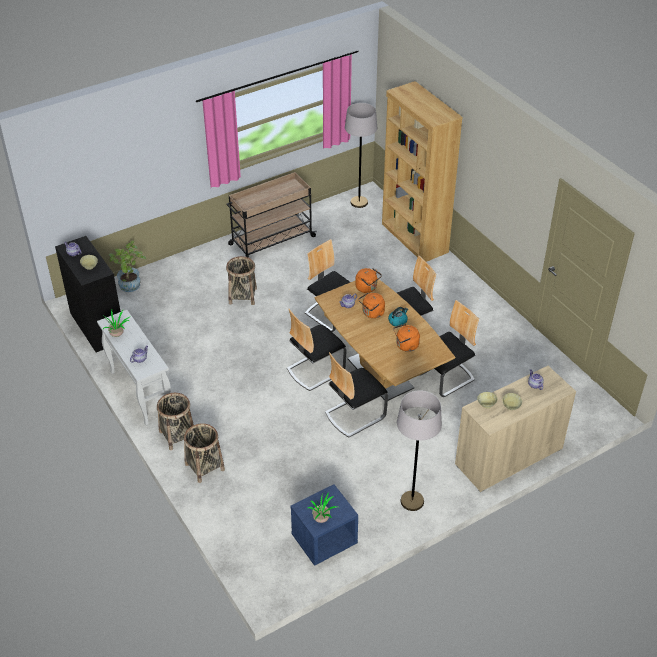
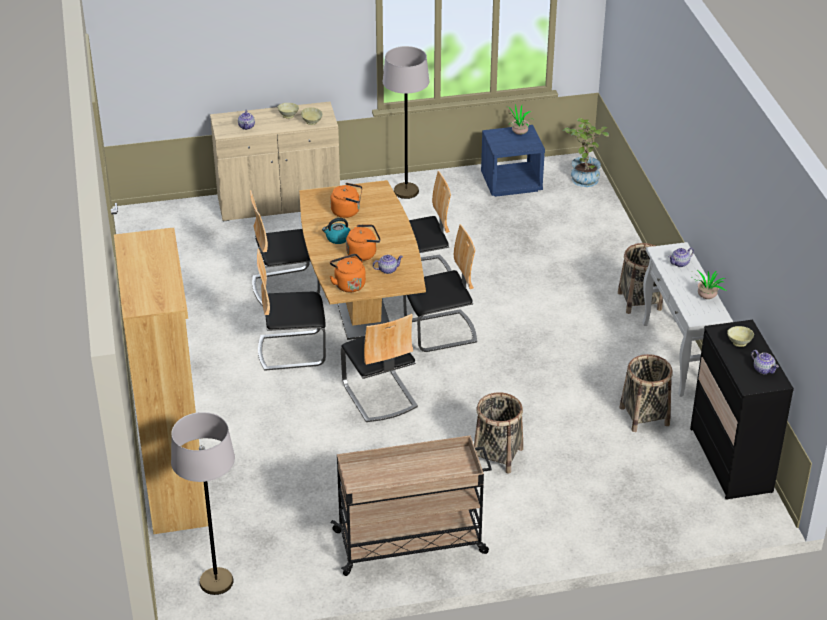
camera: 160 degrees left, 5 degrees down
potted plant [109,240,146,292] -> potted plant moved to [563,118,609,187]
basket [184,423,225,483] -> basket moved to [620,354,672,432]

